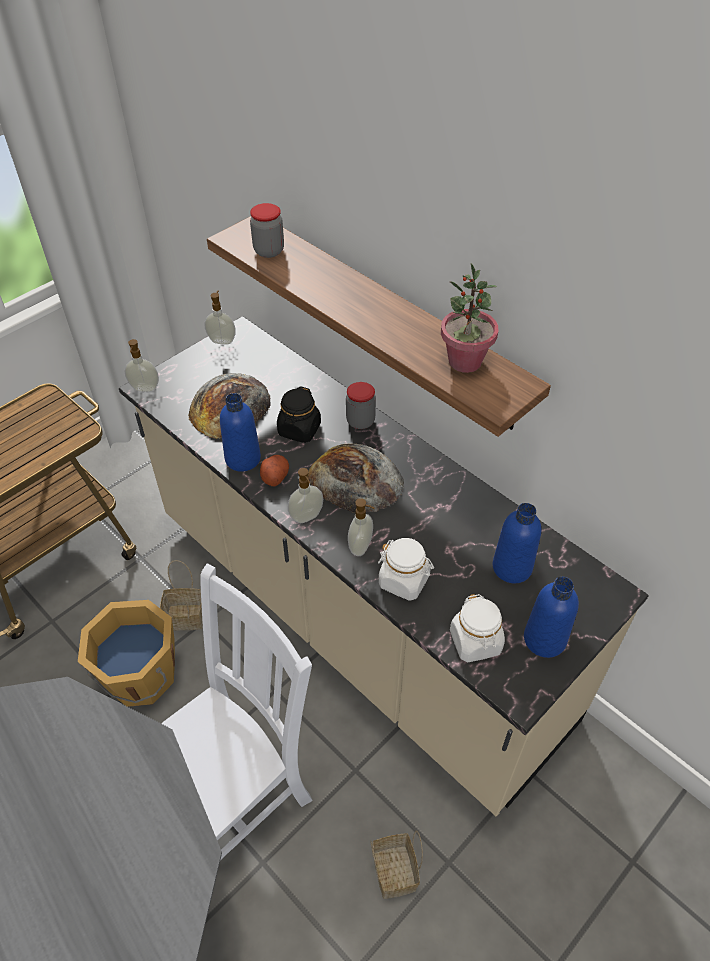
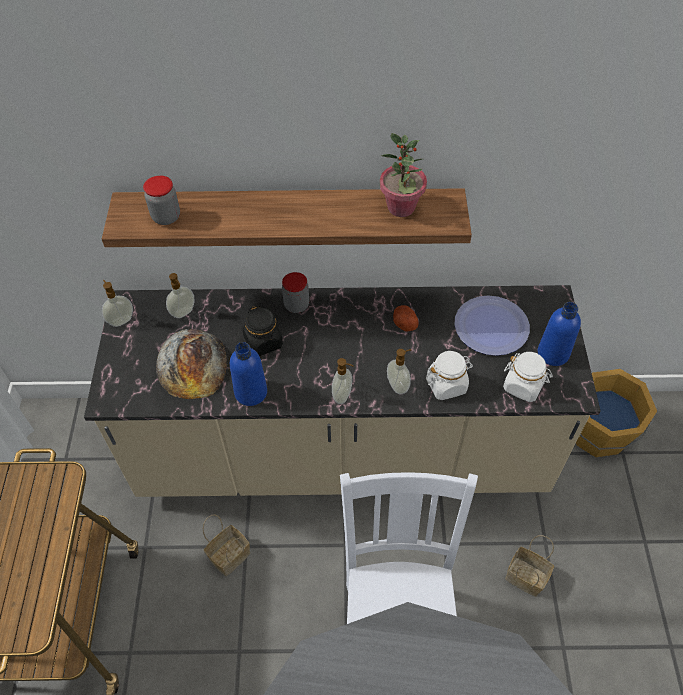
camera: 45 degrees left, 5 degrees up
orange bucket [78,600,175,707] -> orange bucket moved to [576,369,657,457]
soap dispenser [124,339,159,392] -> soap dispenser moved to [166,273,195,318]
potato [260,455,289,486] -> potato moved to [393,305,419,331]
bread [308,443,404,513] -> none
blue bottle [493,503,541,583] -> plate [454,296,530,356]

